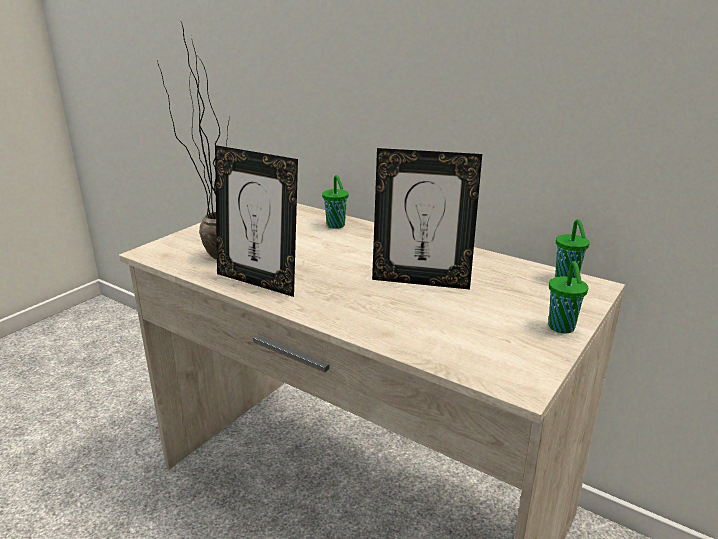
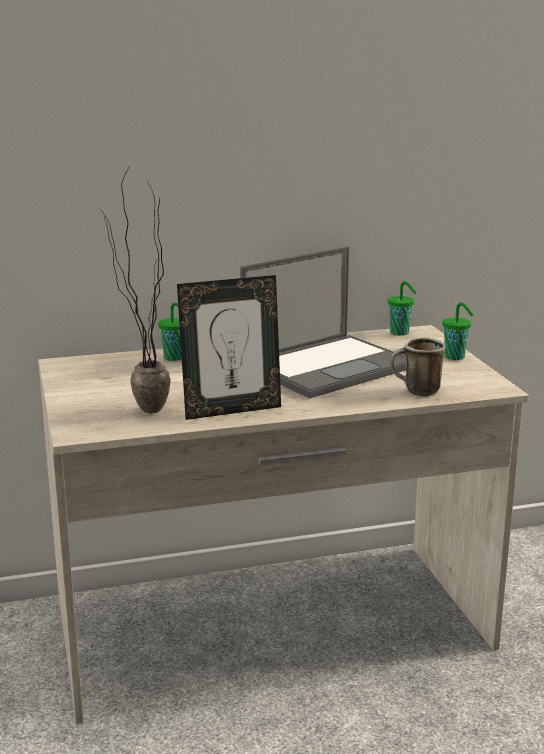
camera: 50 degrees left, 5 degrees down
picture frame [372,148,482,290] -> laptop [240,246,406,398]
none -> mug [390,337,445,396]

